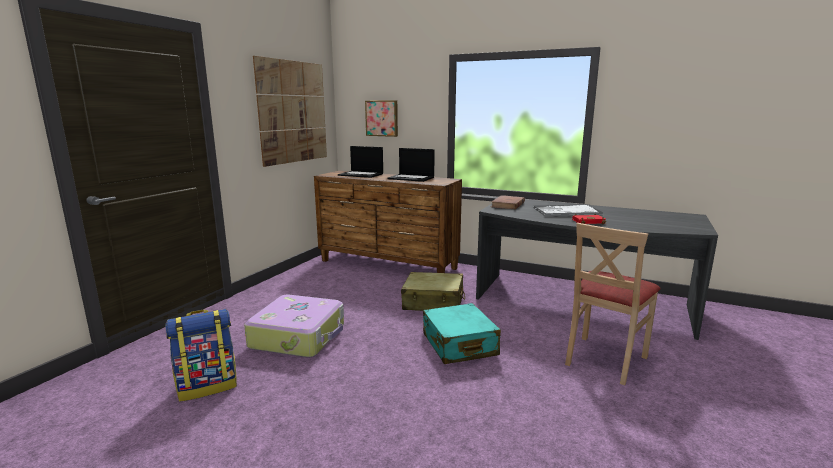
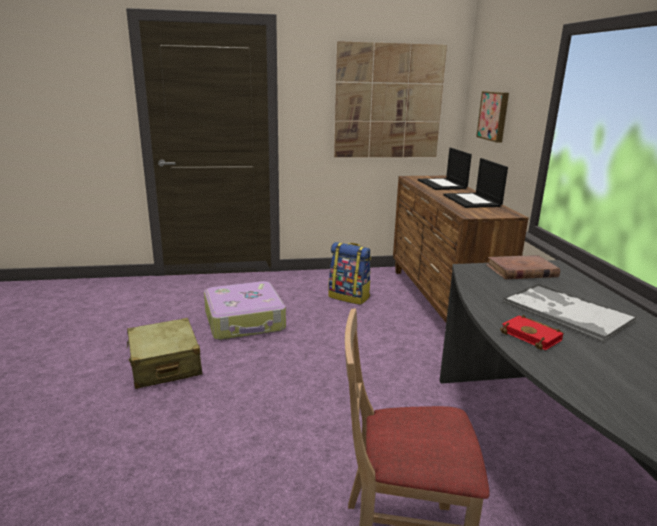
camera: 55 degrees right, 5 degrees up
backpack [165,309,237,402] -> backpack moved to [329,242,371,305]
beige suitcase [401,272,465,311] -> beige suitcase moved to [126,318,202,389]
turquoise suitcase [423,303,501,364] -> none

